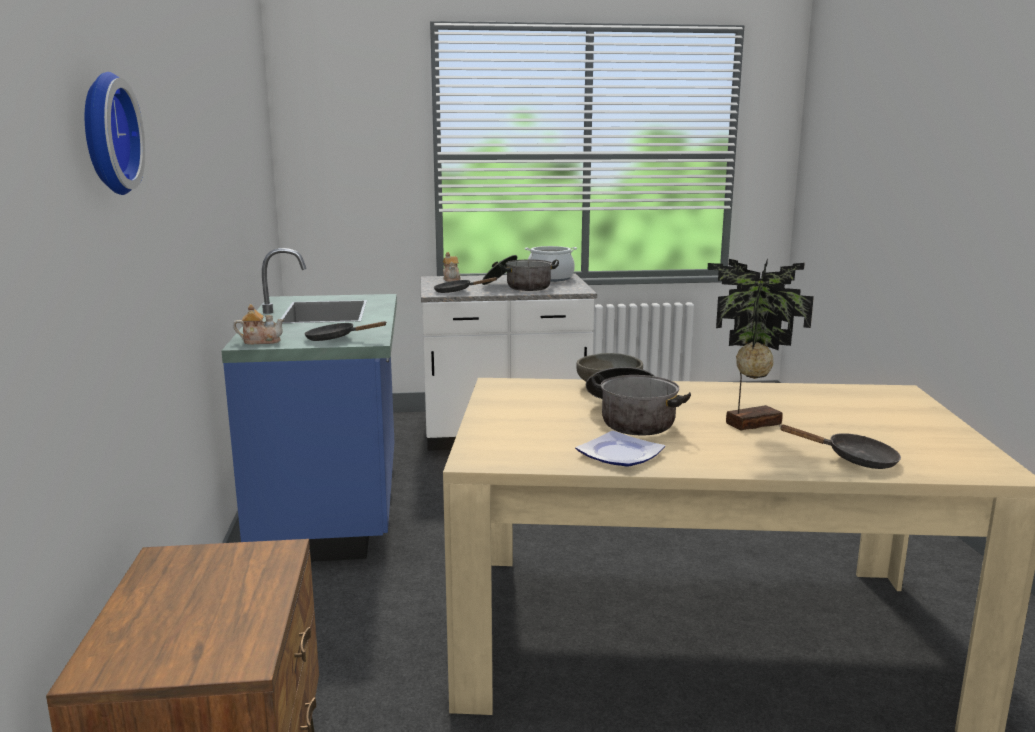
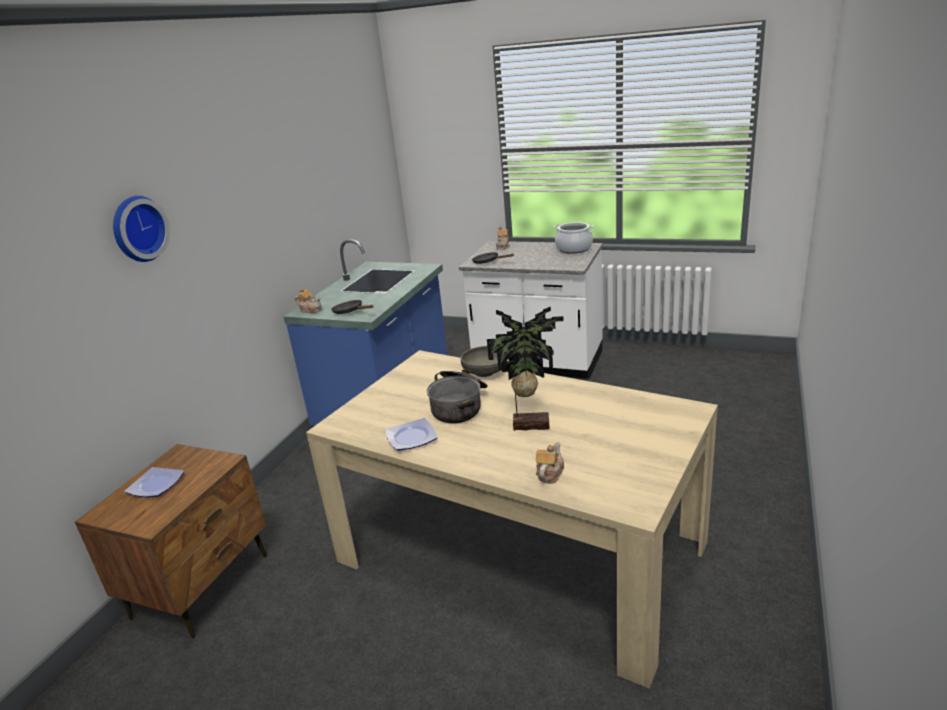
camera: 30 degrees right, 10 degrees up
cooking pot [482,255,559,291] -> none
black frying pan [779,425,901,469] -> teapot [536,442,564,484]
none -> plate [124,467,184,497]

